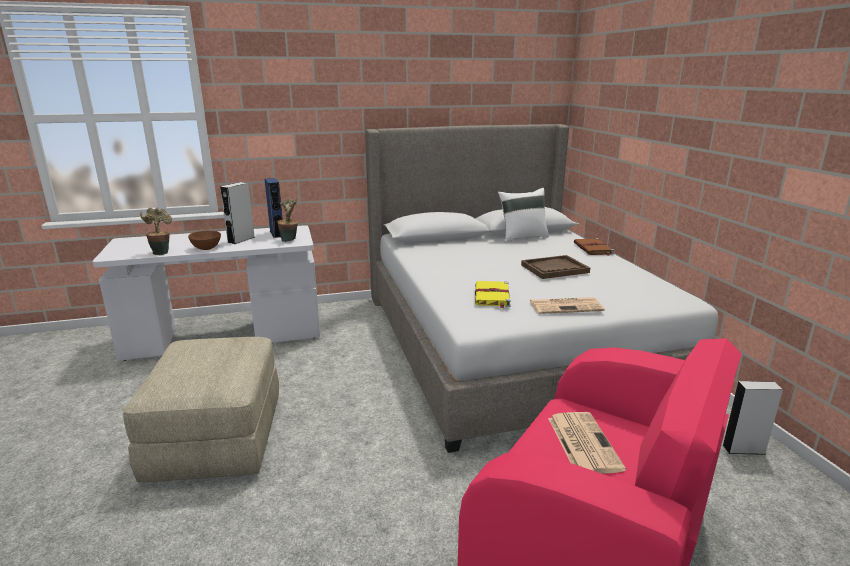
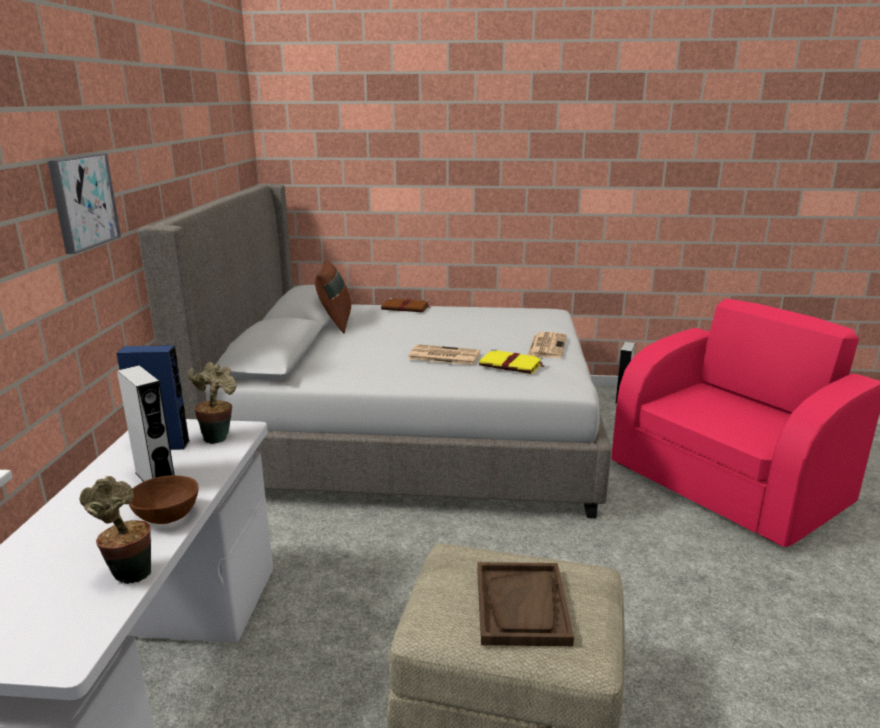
camera: 70 degrees left, 0 degrees up
white pillow [498,188,549,243] -> brown pillow [315,260,351,333]
brown tray [521,255,590,279] -> brown tray moved to [477,562,574,646]
newspaper [548,412,626,474] -> newspaper moved to [408,344,481,365]
none -> picture [48,153,121,254]

